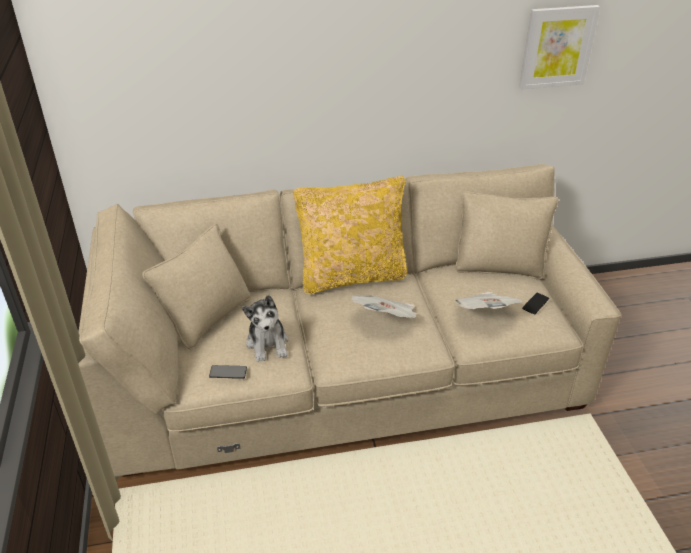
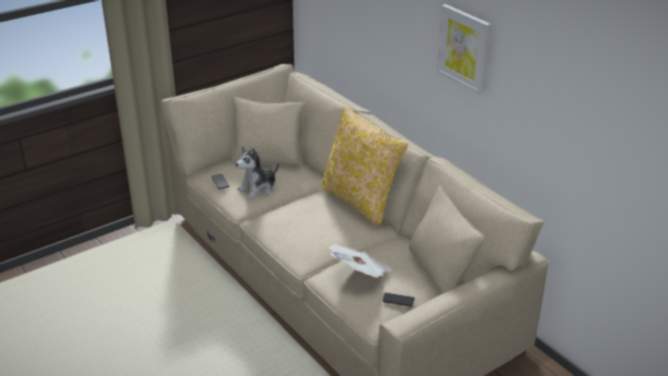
camera: 65 degrees right, 5 degrees down
newspaper [351,295,418,318] -> none
picture [519,5,600,90] -> picture moved to [437,4,491,95]

